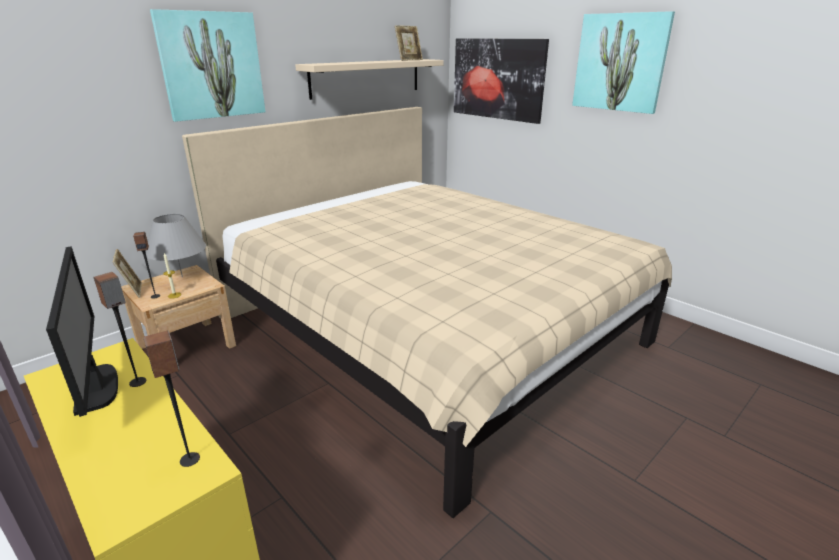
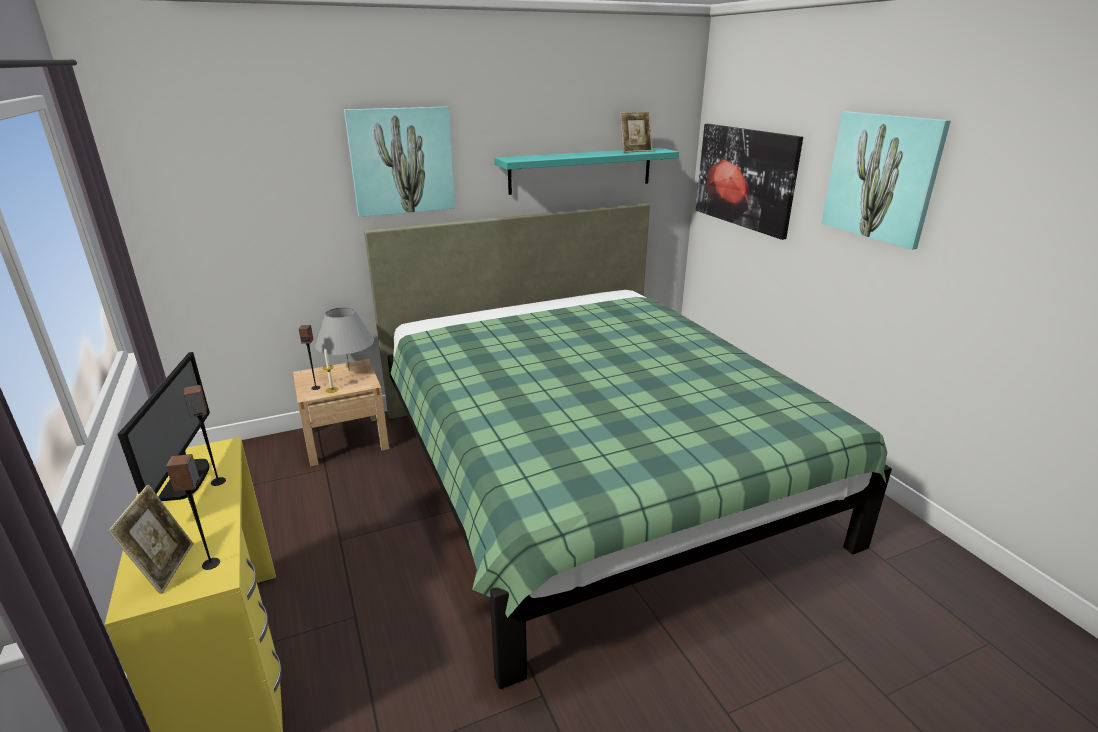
camera: 20 degrees right, 0 degrees up
picture frame [112,249,142,298] -> picture frame moved to [108,485,194,594]
beige bed [182,107,672,518] -> green bed [364,203,892,689]
beige shelf [295,59,443,100] -> turquoise shelf [494,148,679,195]

